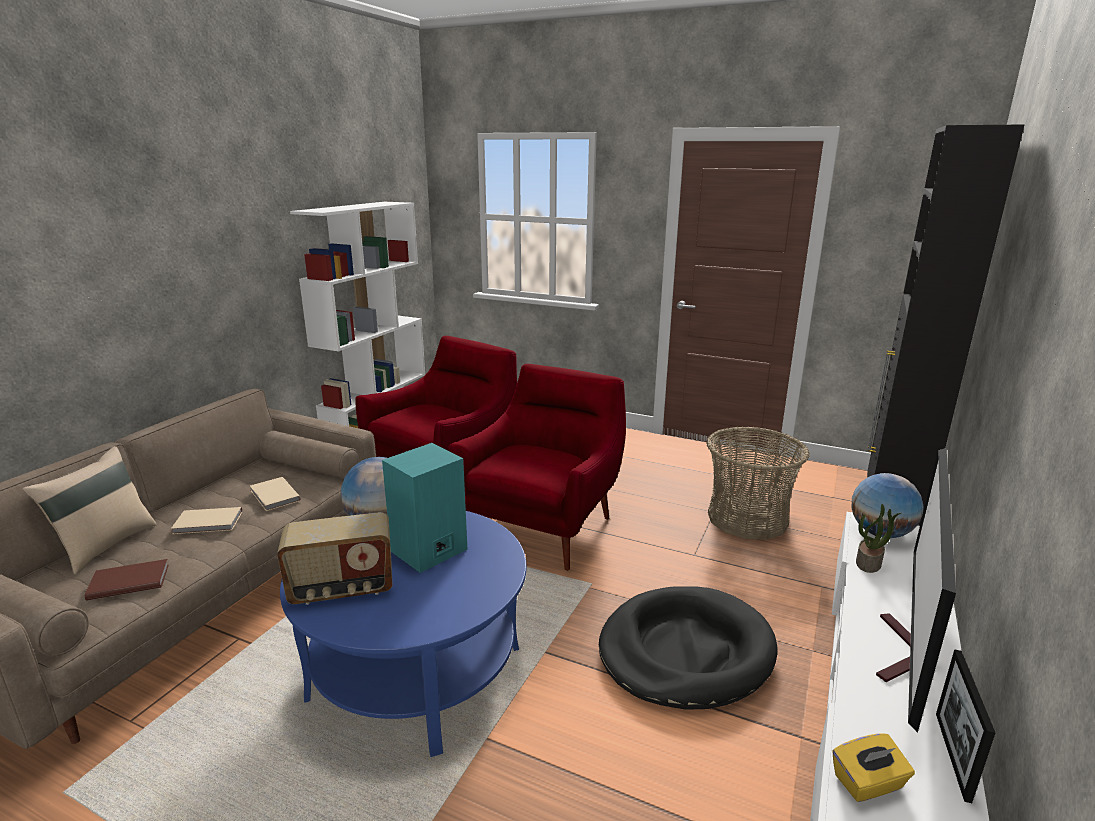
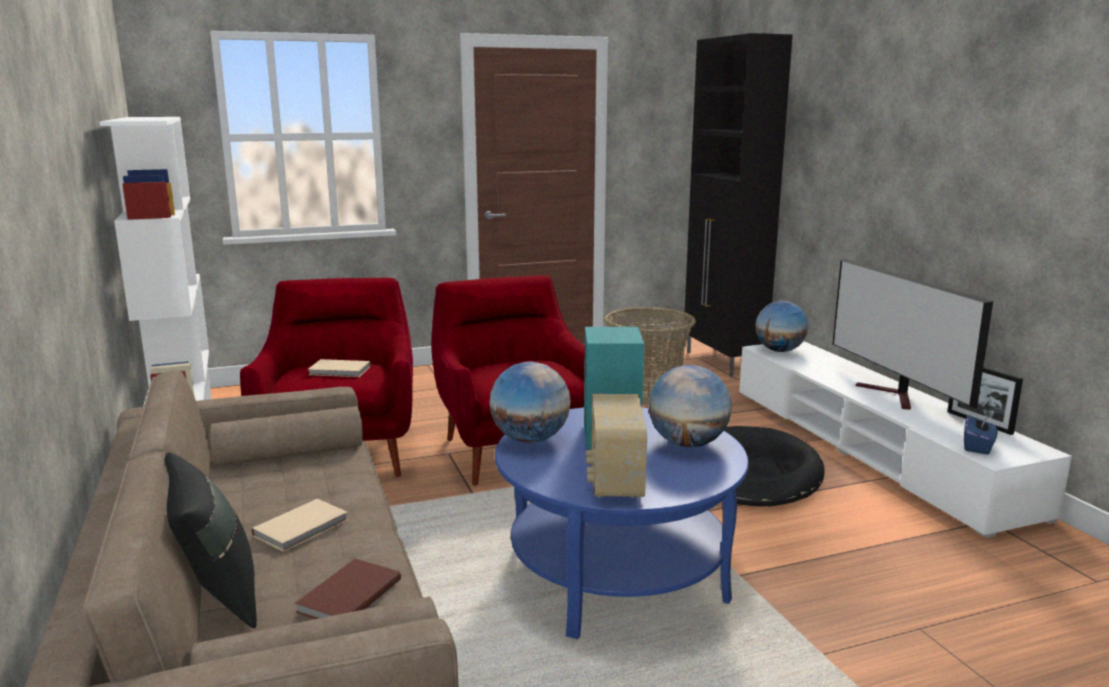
camera: 45 degrees left, 5 degrees down
beige pillow [22,446,157,575] -> black pillow [164,453,257,628]
beige book [250,477,301,511] -> beige book moved to [309,359,371,377]
radio [277,512,392,605] -> radio turned 150 degrees clockwise [586,394,647,498]
yellow tissue box [832,733,915,802] -> blue tissue box [964,412,998,455]
potted plant [856,504,901,573] -> none
none -> globe [648,365,732,447]

